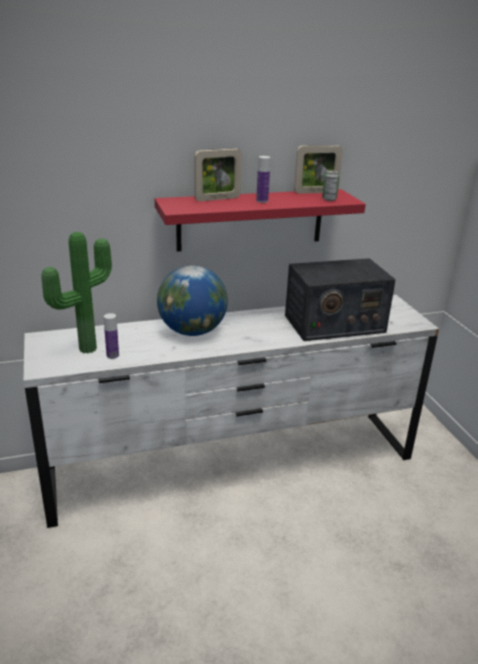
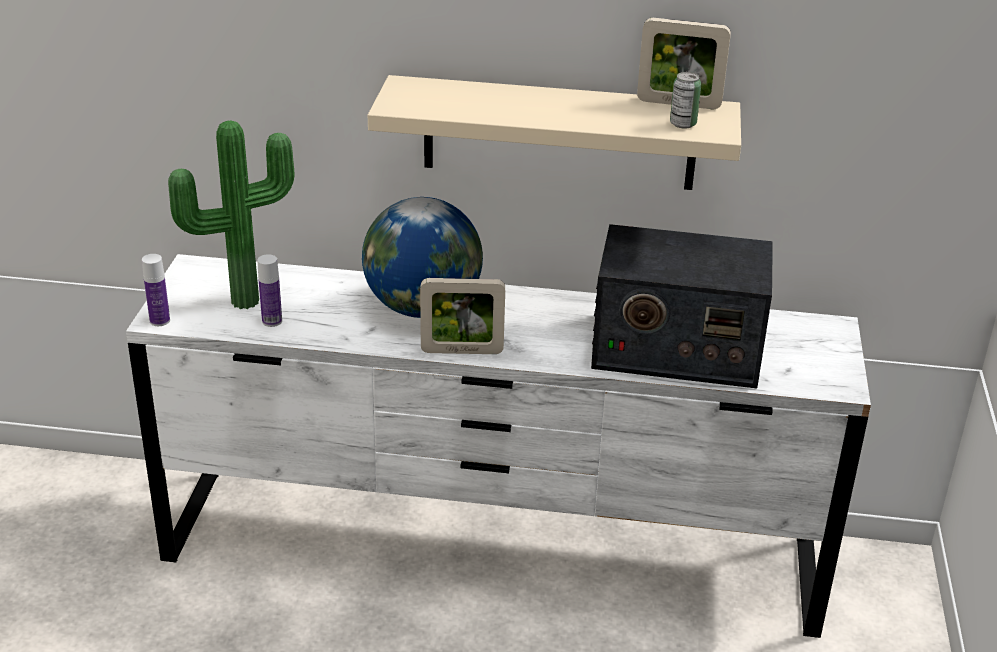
camera: 25 degrees right, 5 degrees up
red shelf [155,189,366,252] -> beige shelf [368,75,741,190]
picture frame [194,148,242,201] -> picture frame moved to [420,278,505,354]
bottle [256,156,270,203] -> bottle moved to [142,254,170,326]

